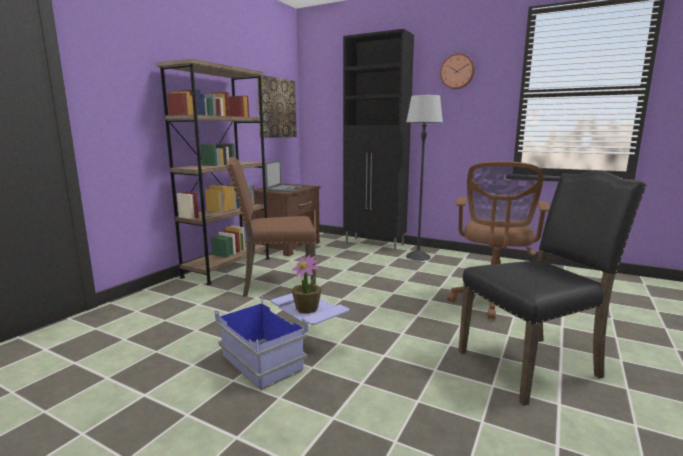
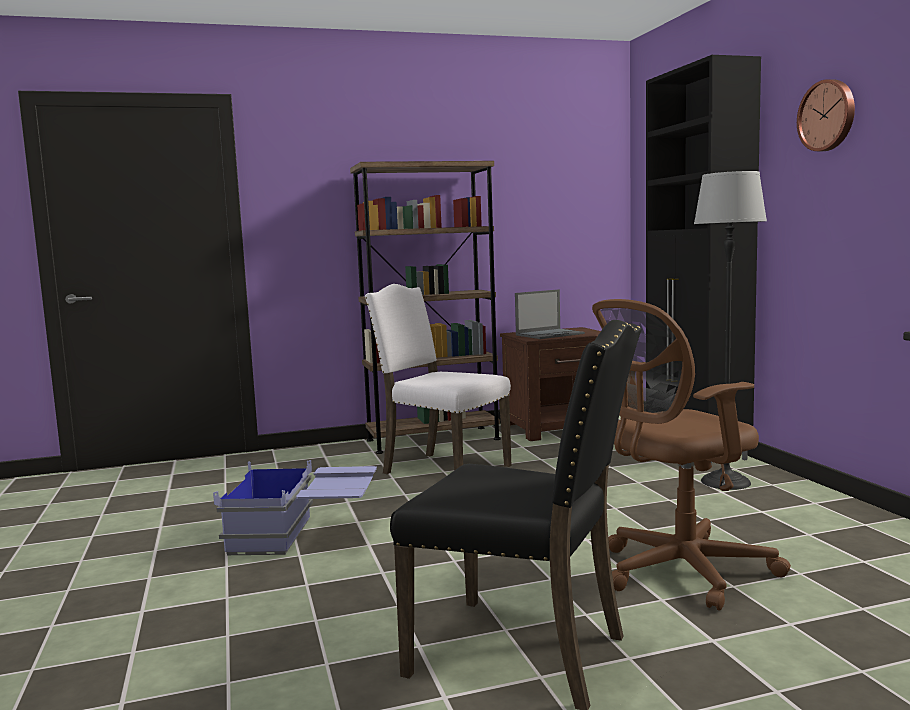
camera: 45 degrees right, 5 degrees down
brown chair [226,157,316,297] -> white chair [365,284,511,474]
picture [257,76,297,138] -> none
potted plant [292,255,322,314] -> none

